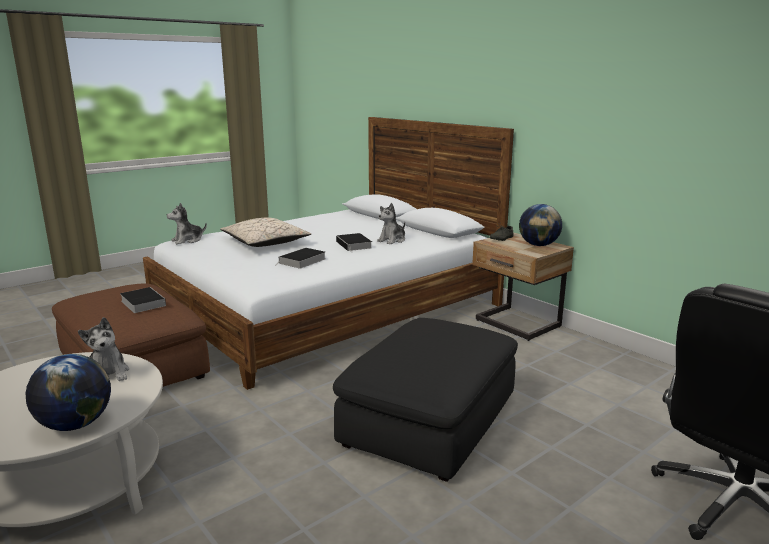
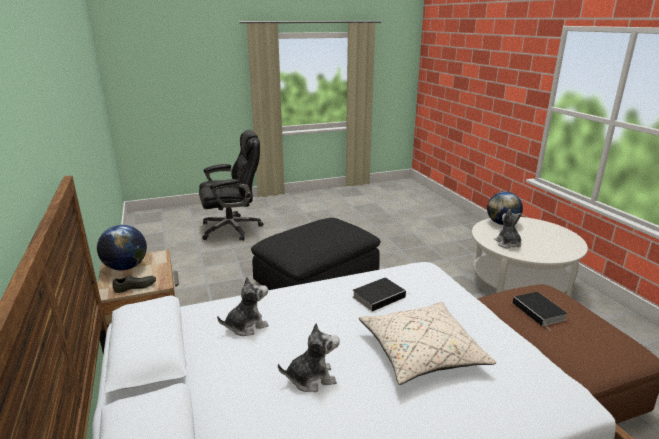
camera: 160 degrees left, 5 degrees up
plush toy [167,203,207,244] -> plush toy moved to [278,323,340,392]
book [336,233,372,251] -> none

